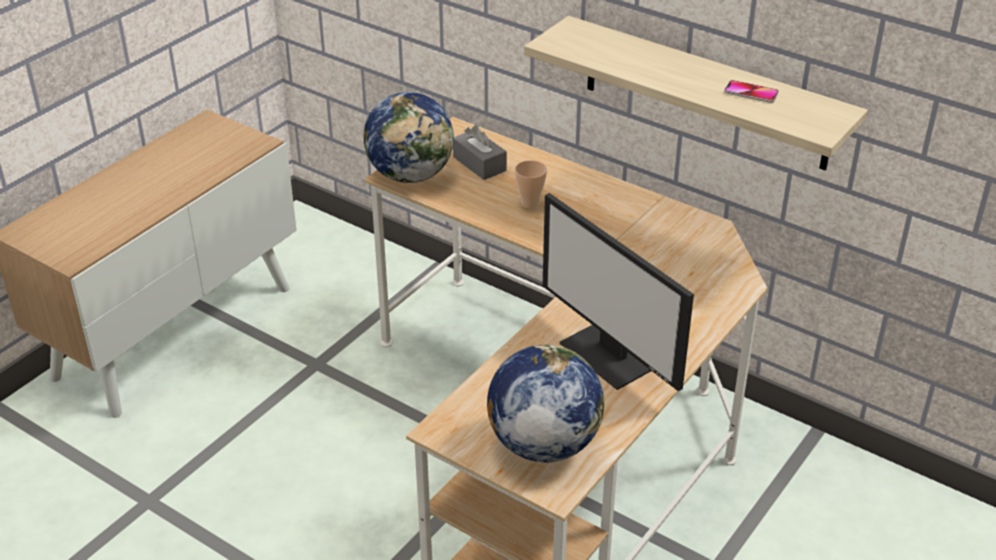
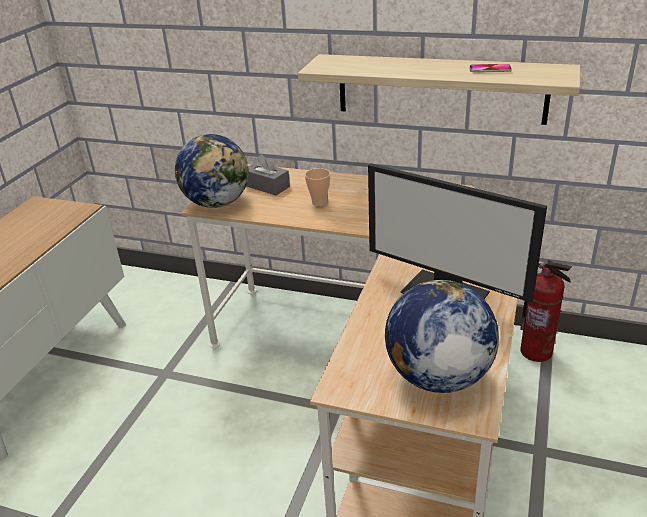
camera: 15 degrees left, 5 degrees down
none -> fire extinguisher [520,260,572,362]

